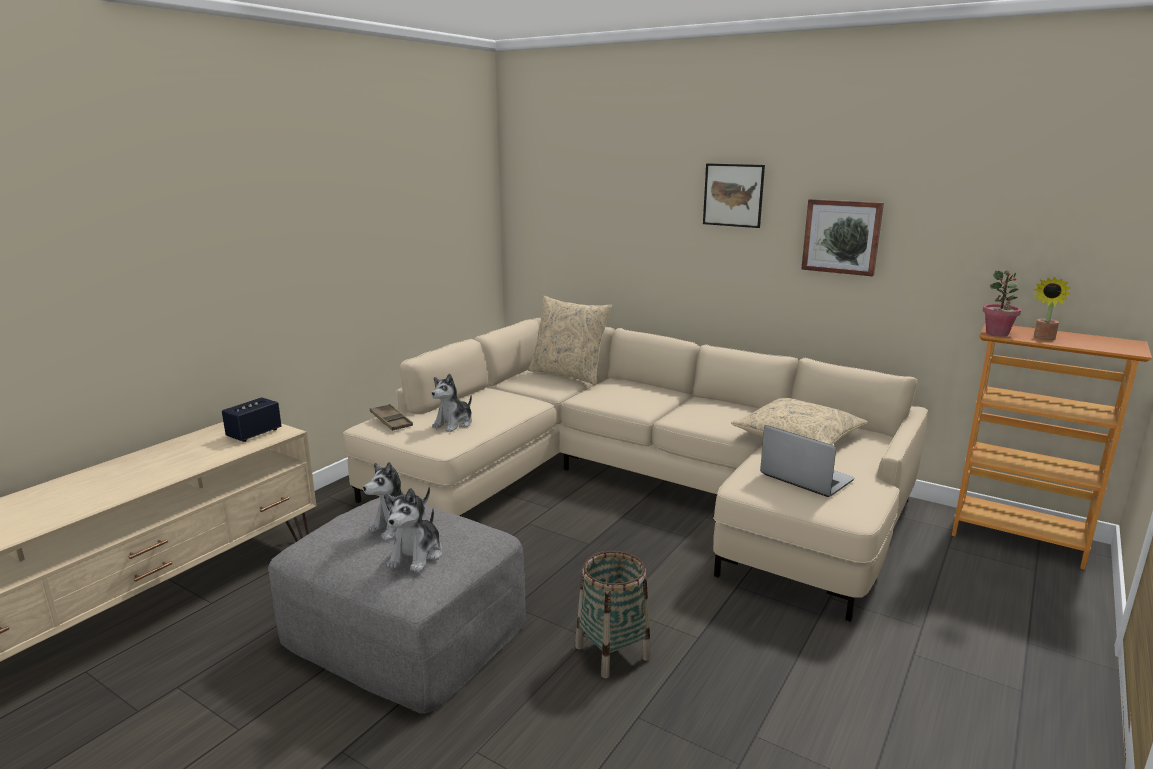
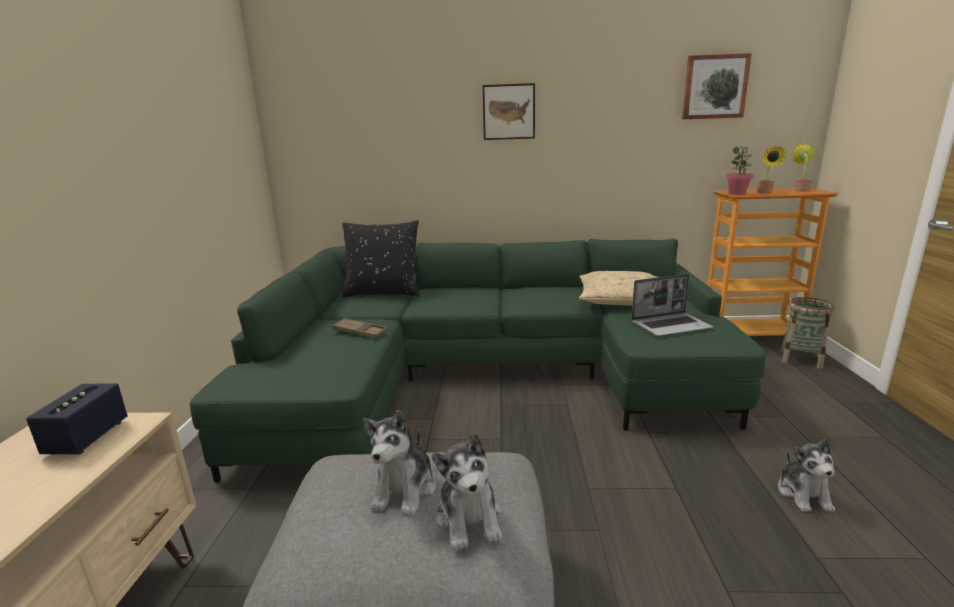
camera: 30 degrees left, 0 degrees up
beige sofa [343,318,928,622] -> green sofa [189,239,766,482]
brown tray [370,404,413,431] -> brown tray moved to [332,318,387,338]
plush toy [431,373,472,432] -> plush toy moved to [778,439,835,512]
beige pillow [528,296,612,385] -> black pillow [342,220,420,297]
basket [575,551,651,678] -> basket moved to [781,297,835,369]
laptop [760,425,854,497] -> laptop turned 150 degrees clockwise [631,274,713,336]
picture [801,199,884,276] -> picture moved to [682,53,752,119]
none -> potted plant [791,144,815,192]

